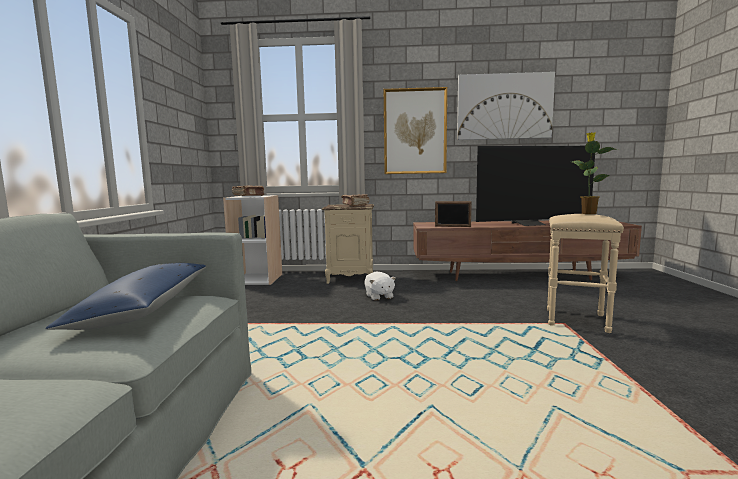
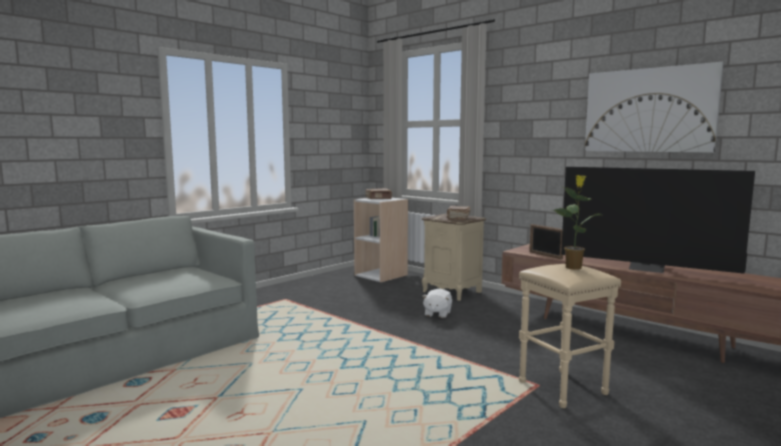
camera: 40 degrees right, 0 degrees up
blue pillow [45,263,206,330] -> none
picture [384,87,447,174] -> none

